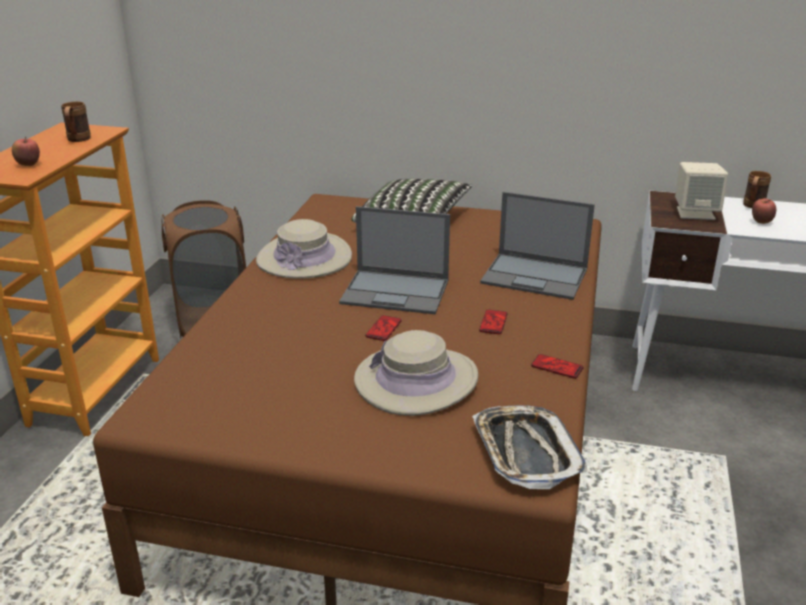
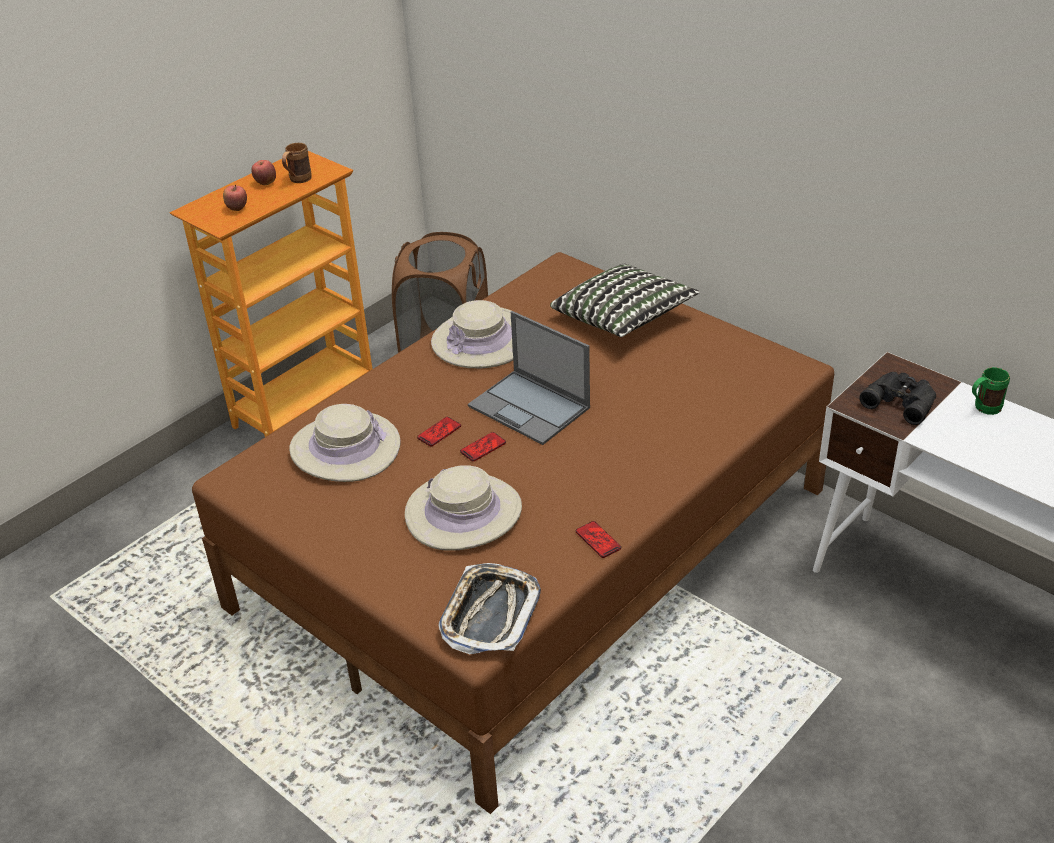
camera: 30 degrees right, 10 degrees up
phone [479,309,508,334] -> phone moved to [417,417,461,446]
laptop [480,192,595,300] -> none
beige speaker [675,162,728,220] -> black binoculars [860,372,936,425]
brown mug [743,171,771,208] -> green mug [972,367,1010,415]
apple [752,198,776,224] -> apple moved to [251,160,276,185]
none -> beige hat [289,404,400,482]

